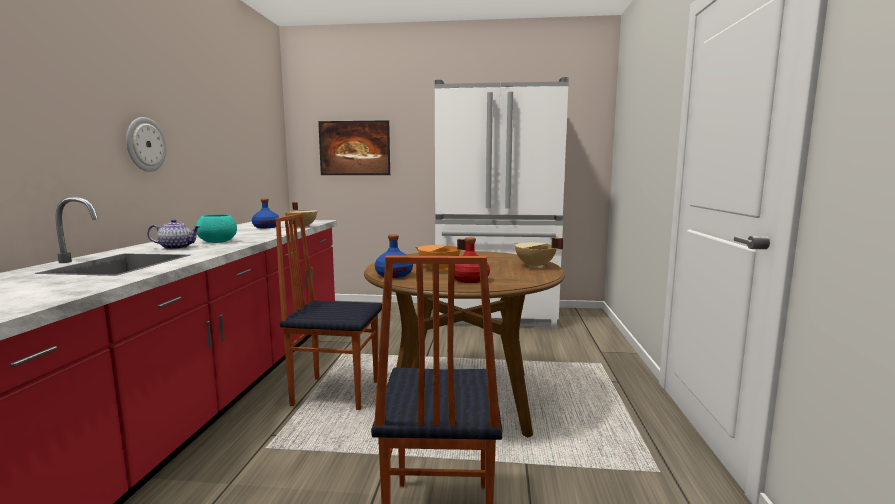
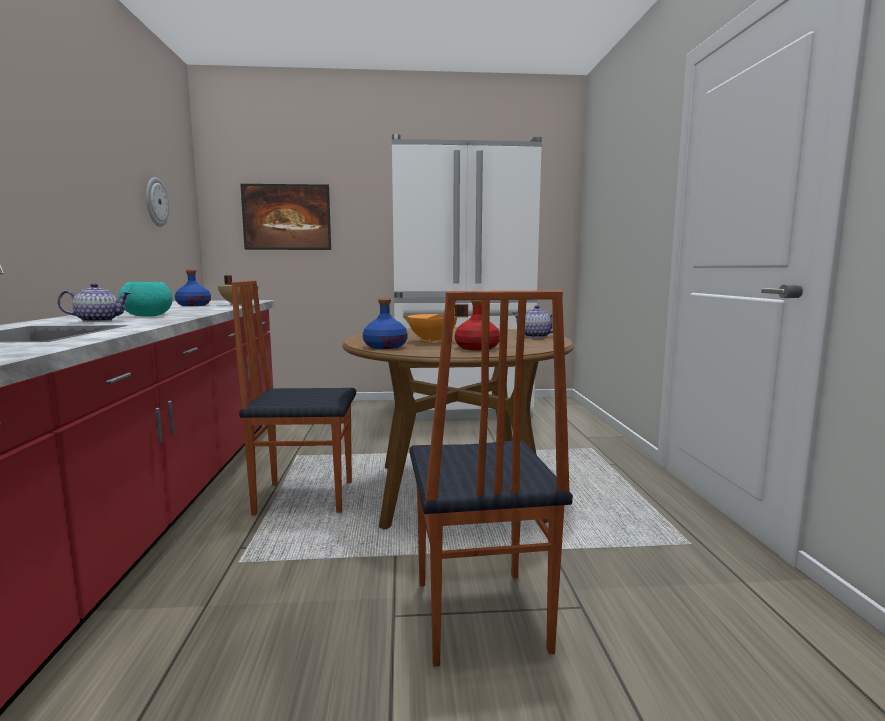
camera: 10 degrees left, 0 degrees up
wall clock [126,117,167,172] -> wall clock moved to [146,177,169,227]
beige cooking pot [515,237,563,268] -> teapot [513,305,553,338]

